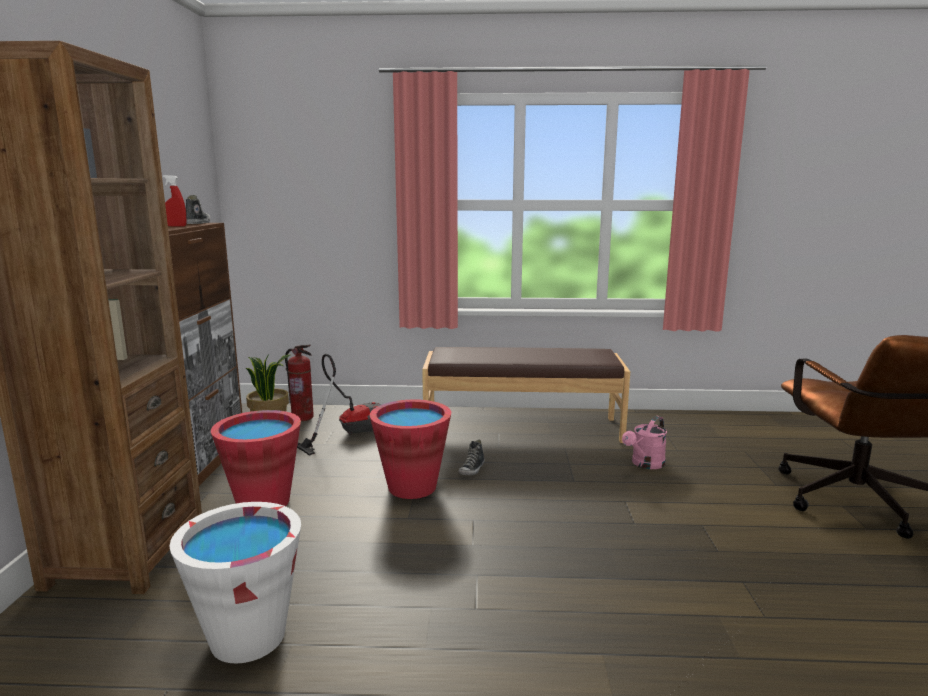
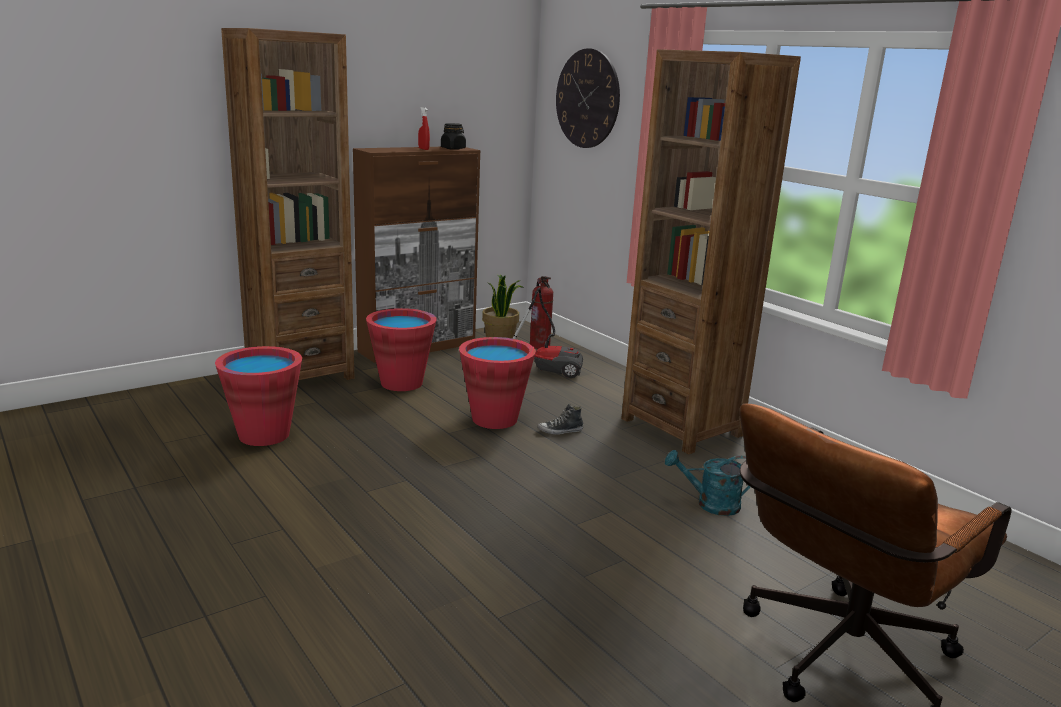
camera: 50 degrees right, 5 degrees up
white bucket [169,502,301,664] -> red bucket [215,346,302,446]
shoe [186,195,210,224] -> black jar [441,123,466,150]
brown bench [422,347,630,443] -> brown bookcase [621,49,801,454]
pink watering can [622,416,667,469] -> turquoise watering can [665,450,750,516]
none -> wall clock [556,48,620,148]

